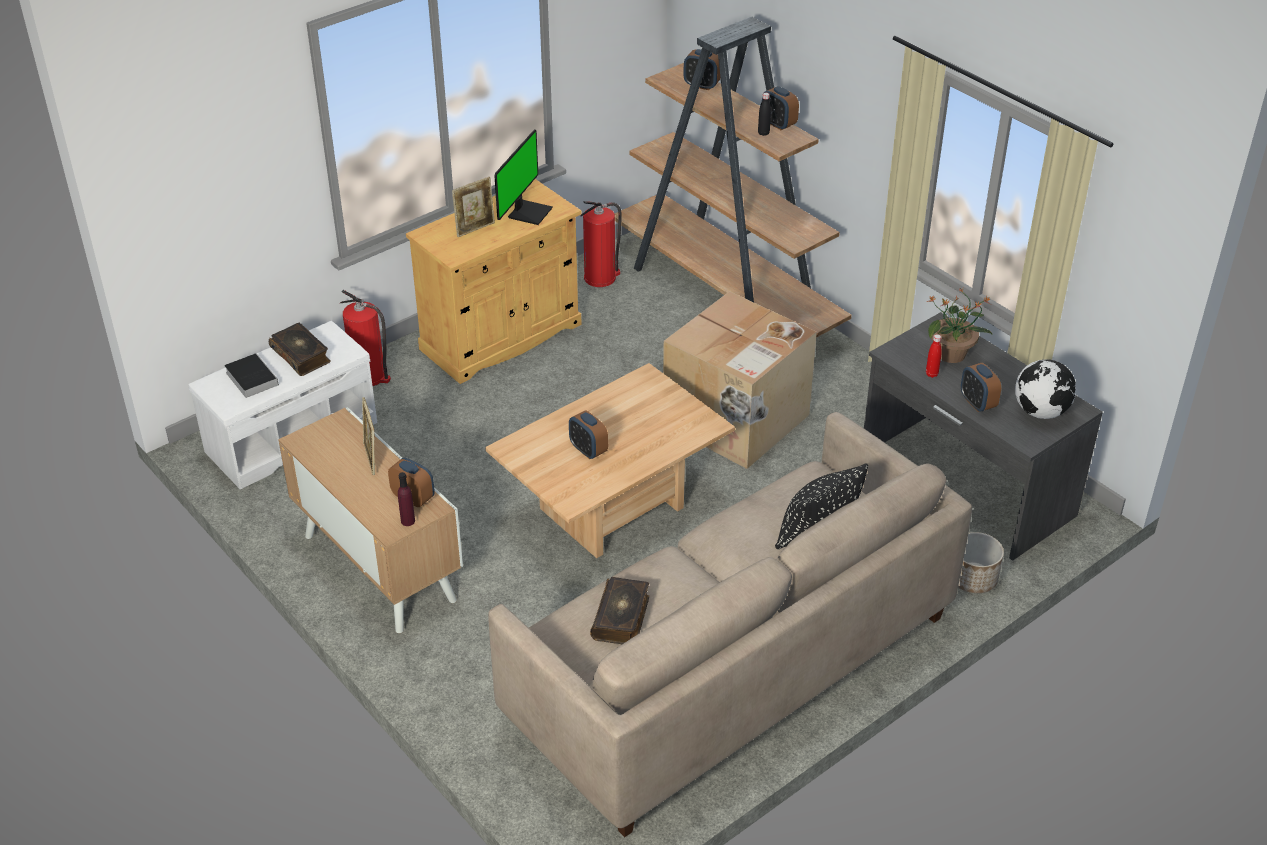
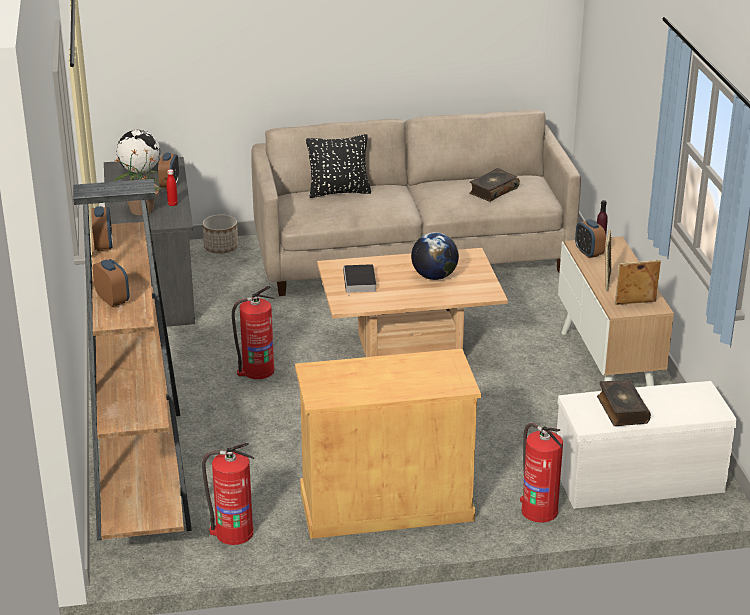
camera: 150 degrees left, 10 degrees down
book [224,353,279,398] -> book moved to [343,264,376,297]
picture frame [452,177,495,237] -> picture frame moved to [615,260,661,305]
monitor [494,130,553,225] -> none
alarm clock [569,411,608,459] -> globe [411,232,459,280]
cardboard box [663,291,817,469] -> fire extinguisher [232,286,275,379]
black bottle [758,93,771,136] -> none

